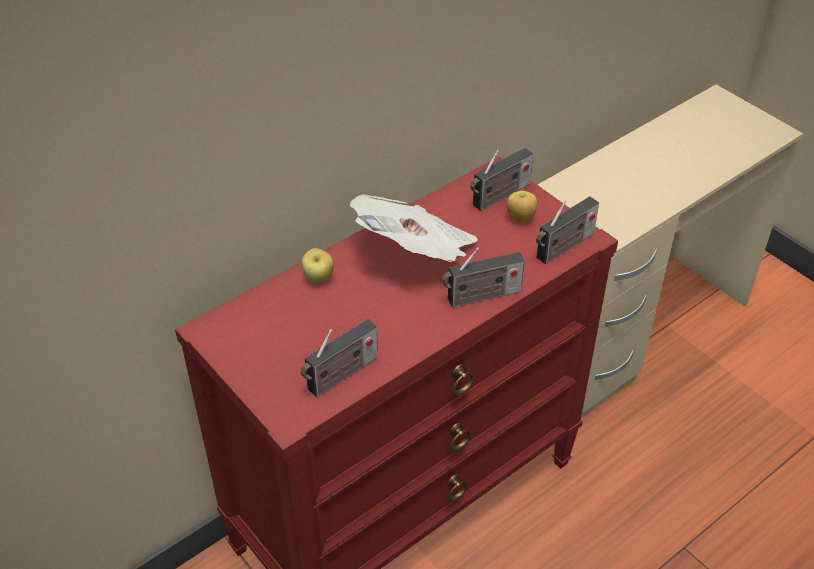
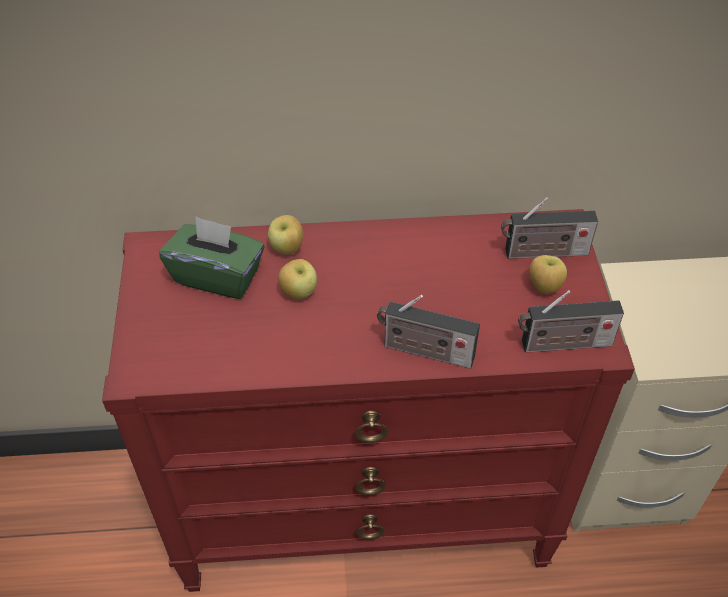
camera: 35 degrees right, 5 degrees up
radio [301,319,378,397] -> none
newspaper [350,194,478,262] -> none
none -> green tissue box [159,216,264,299]
none -> apple [278,259,317,299]

